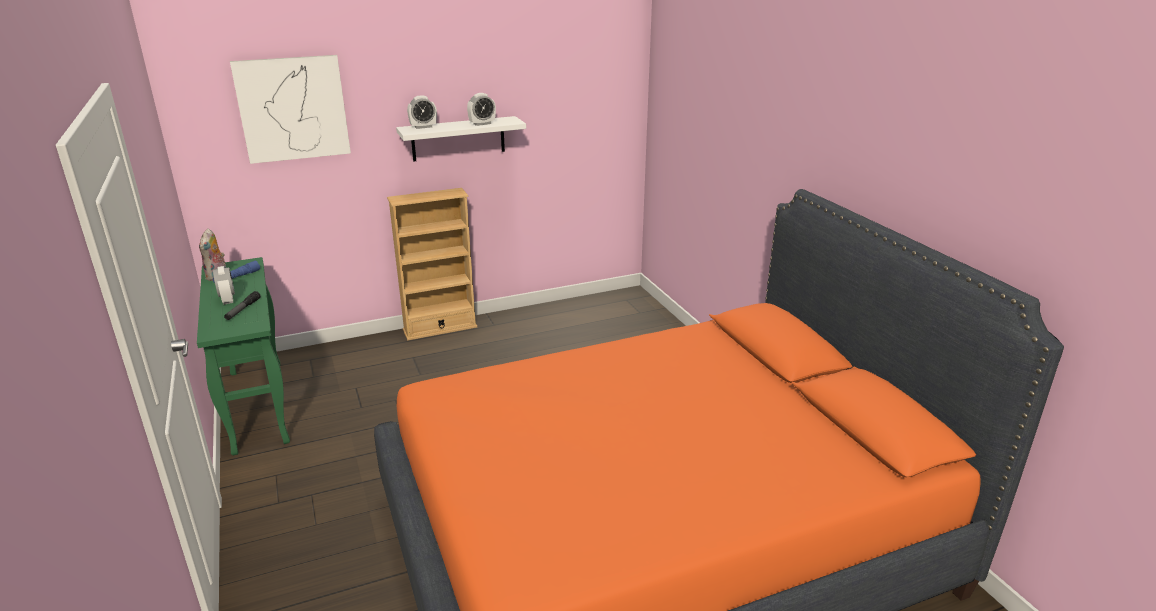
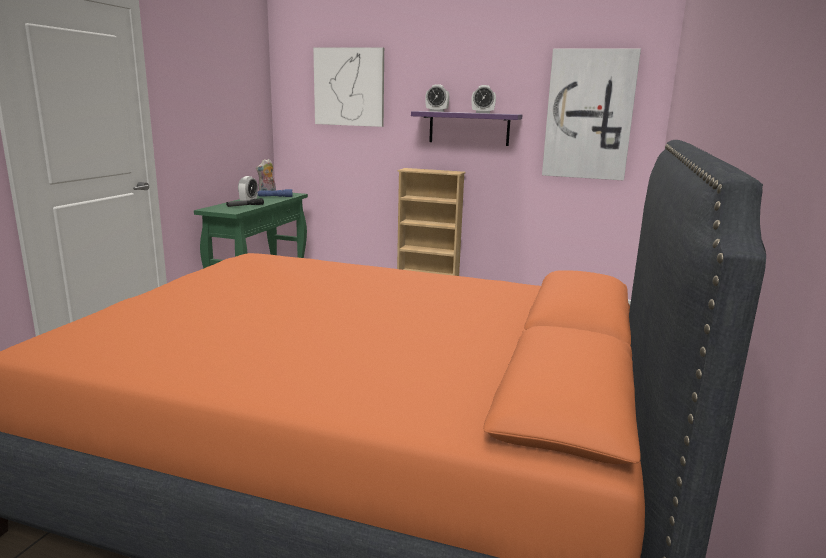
camera: 40 degrees right, 10 degrees down
white shelf [396,116,526,162] -> purple shelf [411,111,522,146]
none -> picture [542,48,641,180]

